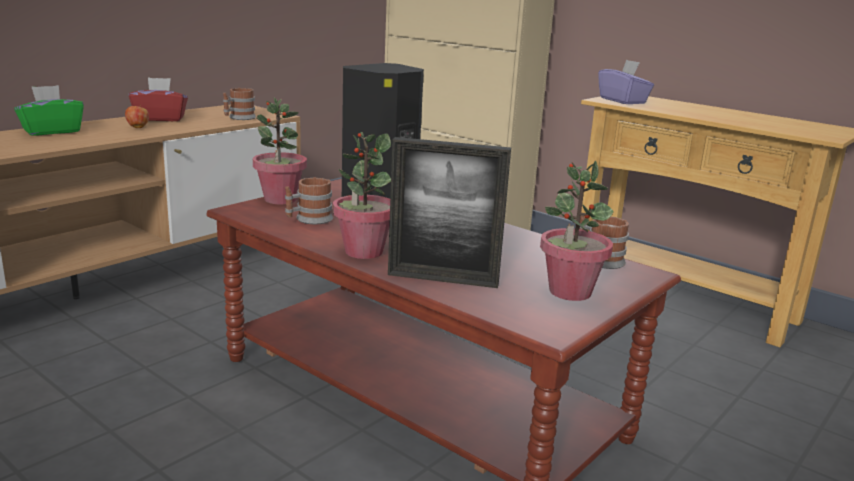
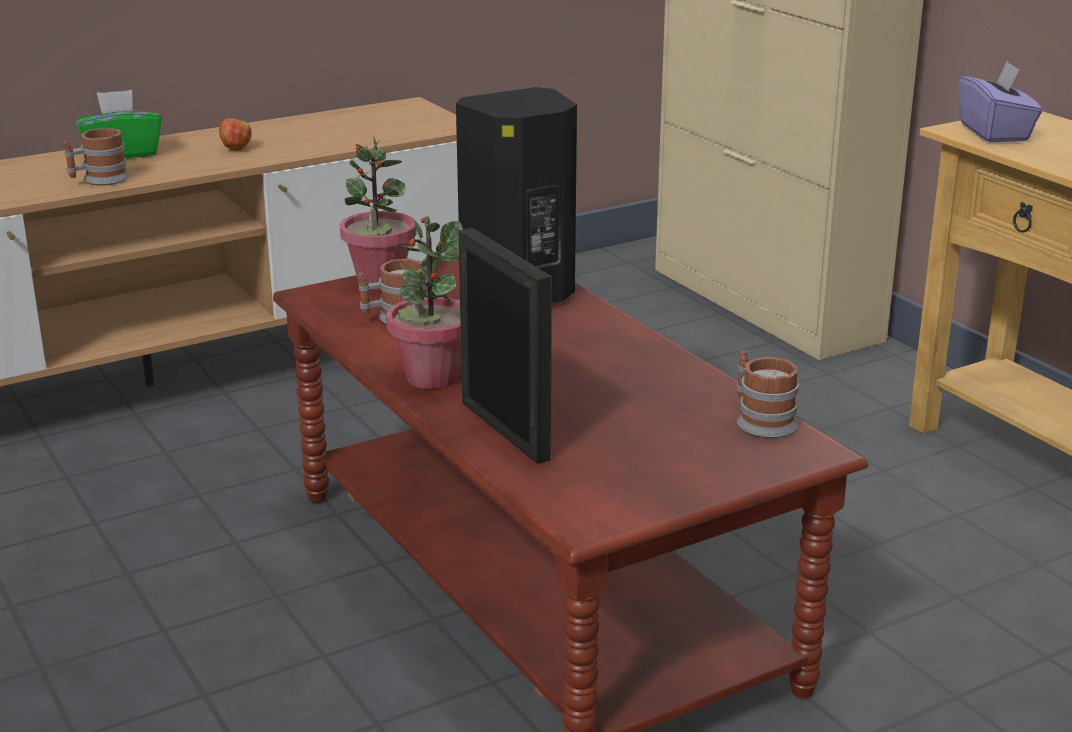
camera: 20 degrees right, 5 degrees up
red tissue box [129,77,188,121] -> none
mug [223,88,256,120] -> mug moved to [63,128,130,185]
picture frame [388,137,511,288] -> picture frame turned 150 degrees counterclockwise [458,228,552,464]
potted plant [540,161,613,301] -> none

